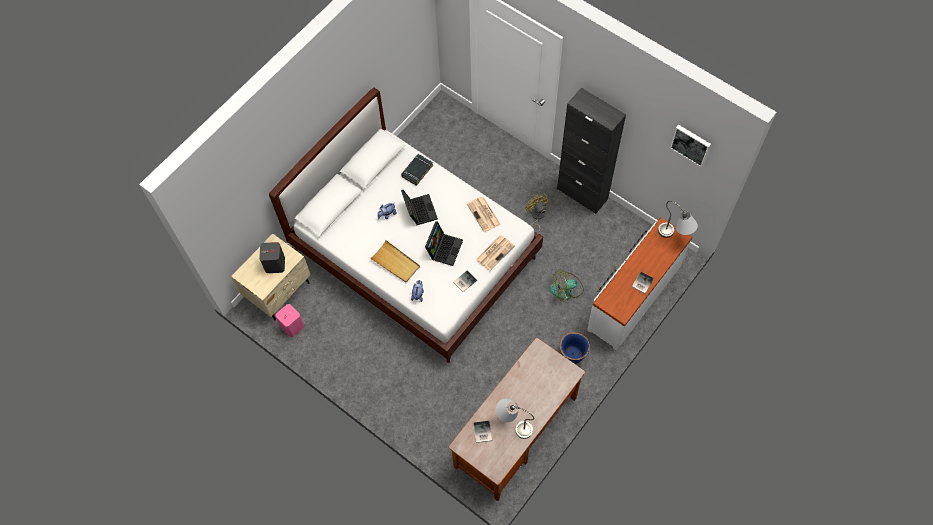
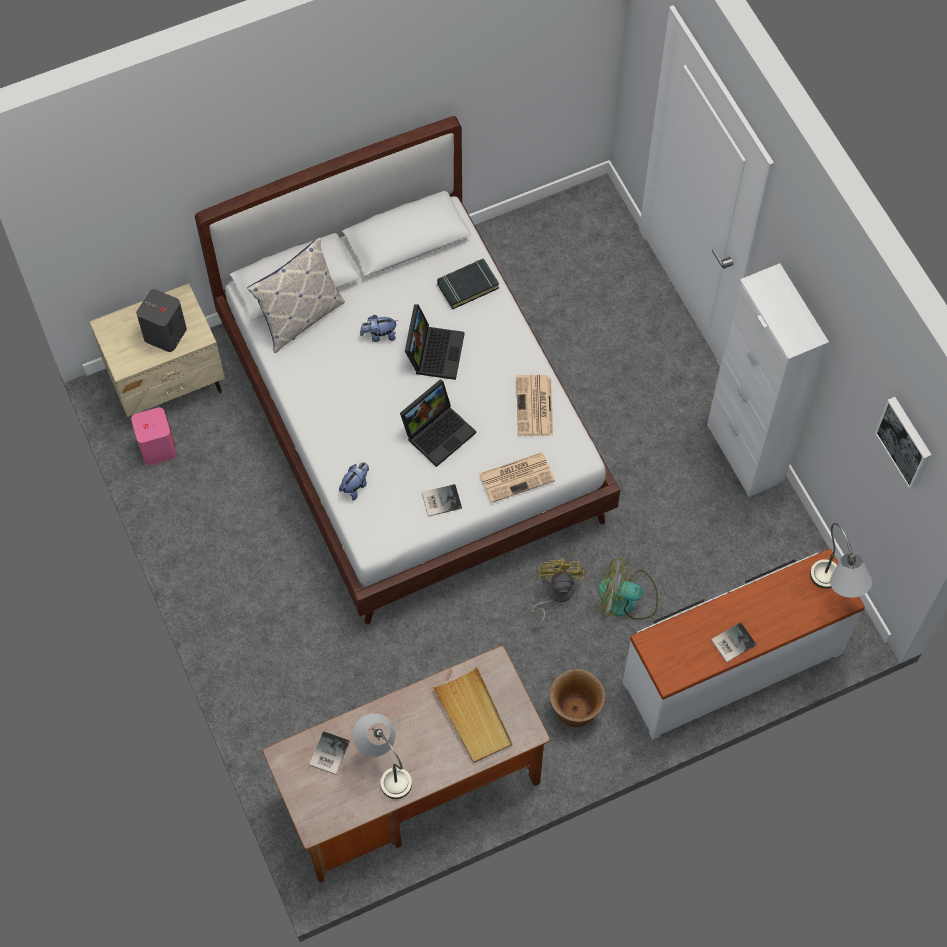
camera: 25 degrees right, 0 degrees up
beige tray [370,240,420,282] -> beige tray moved to [433,667,512,763]
yellow fan [525,193,549,234] -> yellow fan moved to [531,558,586,629]
black cabinet [557,87,626,214] -> white cabinet [707,263,829,497]
blue planter [559,332,590,364] -> brown planter [549,669,606,727]
none -> pillow [247,237,345,353]

